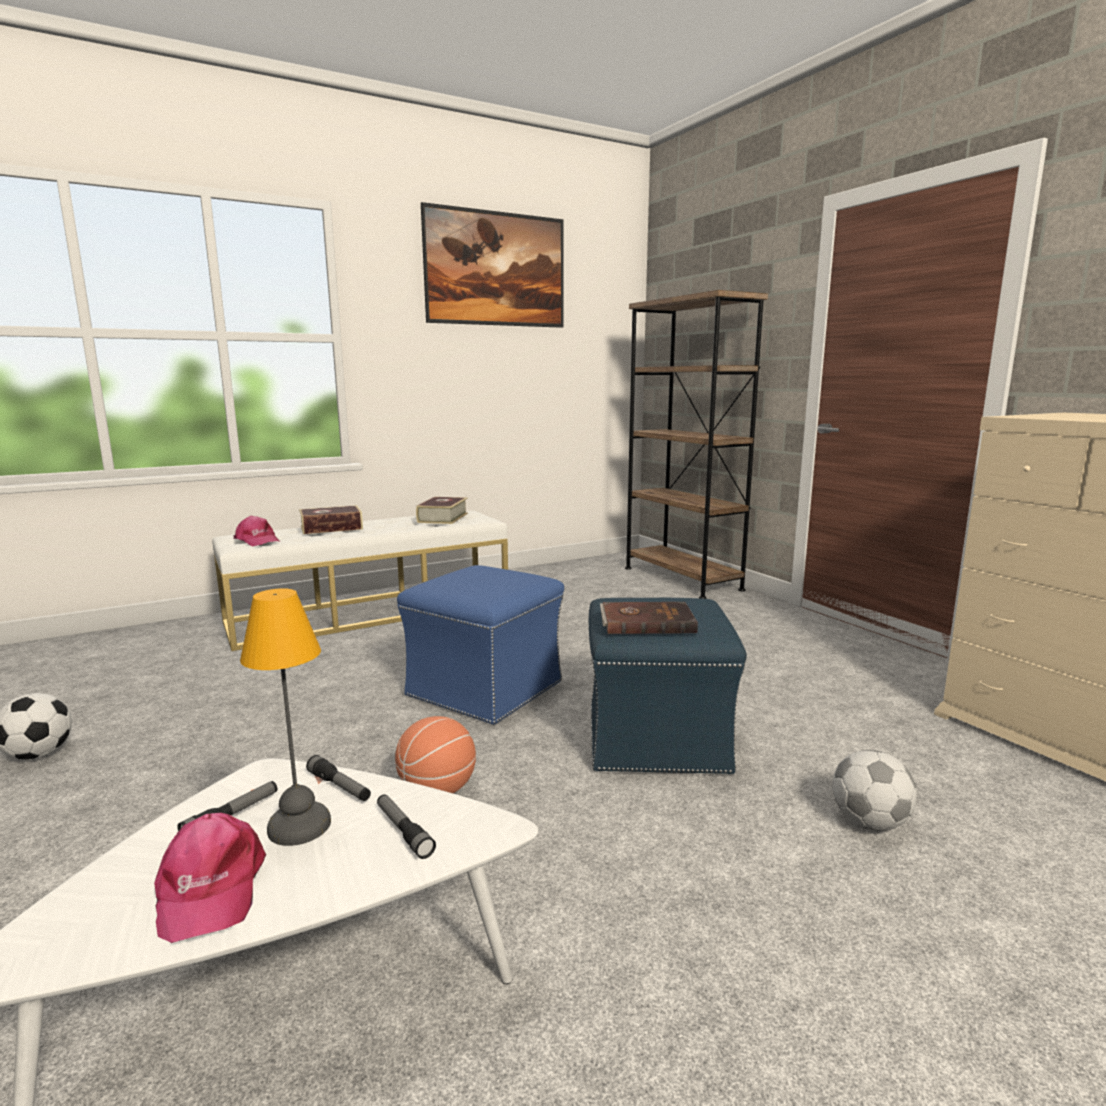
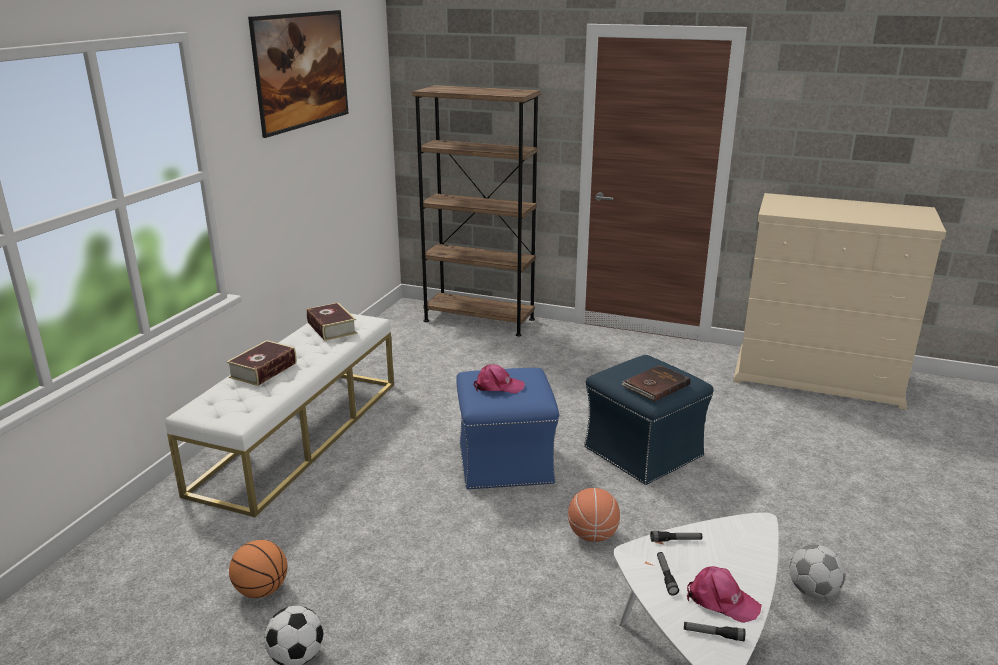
camera: 40 degrees left, 10 degrees up
pink cap [233,516,280,546] -> pink cap moved to [474,365,525,393]
table lamp [240,588,331,846] -> none
flashlight [377,794,436,859] -> flashlight moved to [684,622,745,641]
football [832,750,917,831] -> football moved to [789,545,845,599]
none -> basketball [229,540,287,598]

